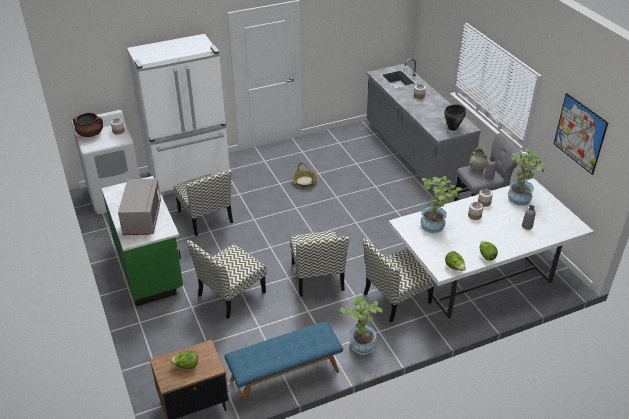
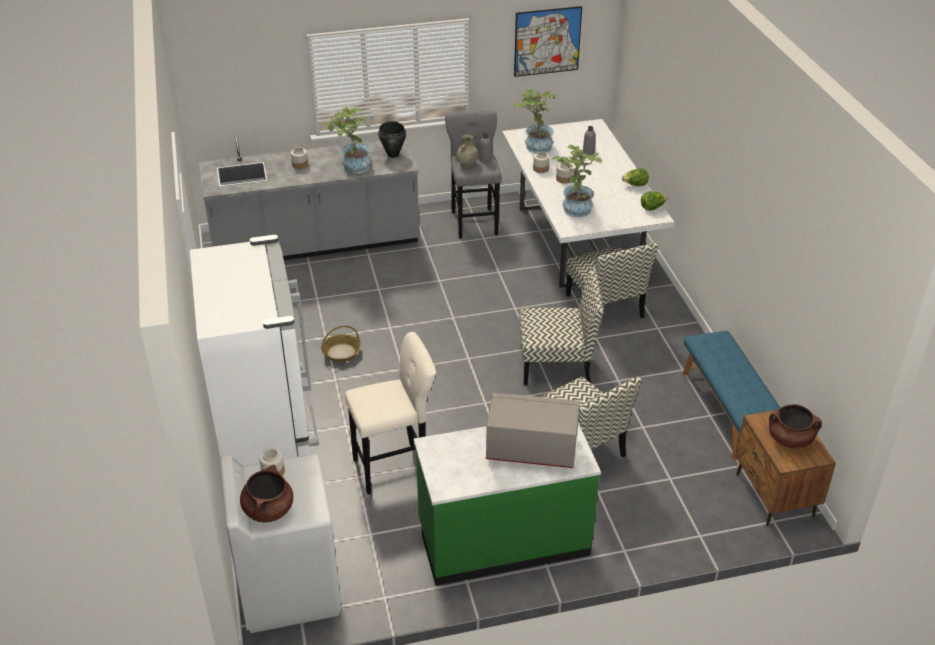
camera: 80 degrees left, 0 degrees up
lettuce [170,351,198,369] -> brown cooking pot [769,404,822,448]
chair [173,170,233,236] -> beige stool [345,332,436,495]
potted plant [339,296,383,355] -> potted plant moved to [323,107,371,174]

